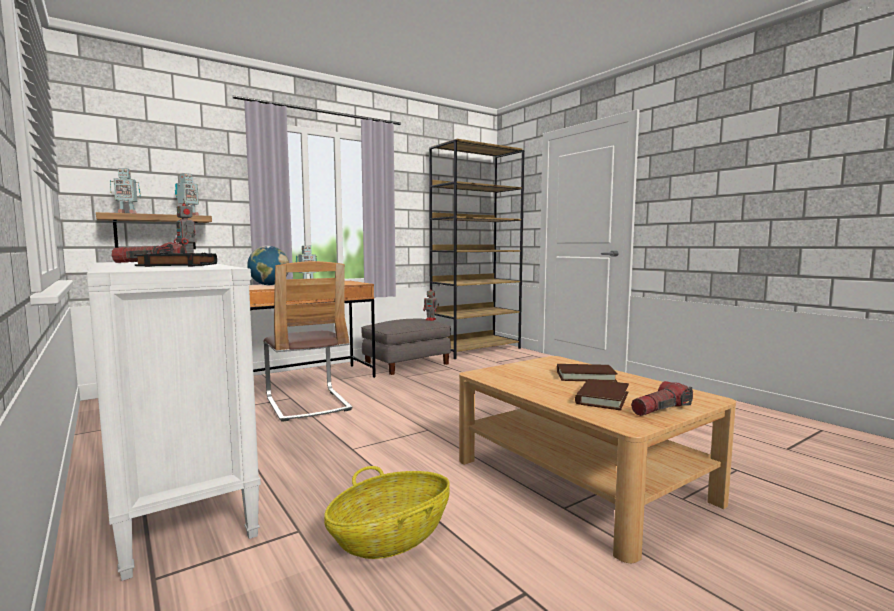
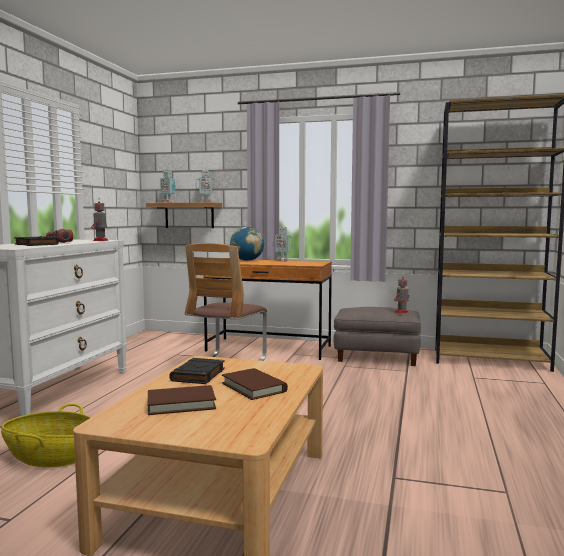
camera: 50 degrees right, 0 degrees up
flashlight [631,381,693,416] -> none
none -> black book [169,358,225,384]

